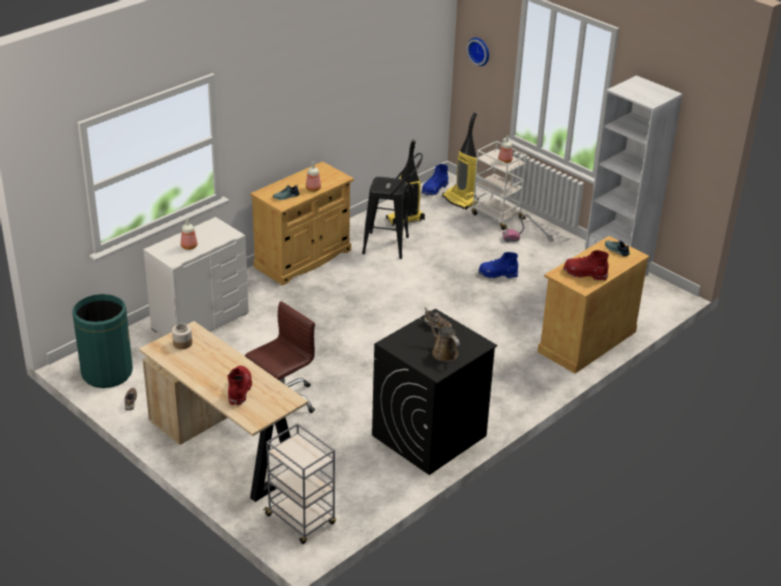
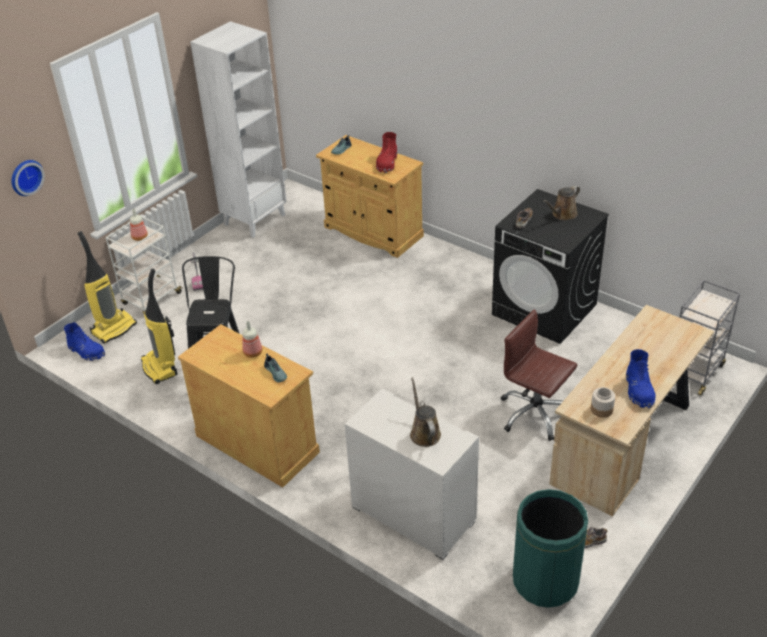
camera: 95 degrees left, 5 degrees up
bottle [181,217,197,250] -> brown watering can [410,377,441,447]
red boot [227,366,252,406] -> none
blue boot [478,252,518,279] -> blue boot moved to [626,349,656,408]

